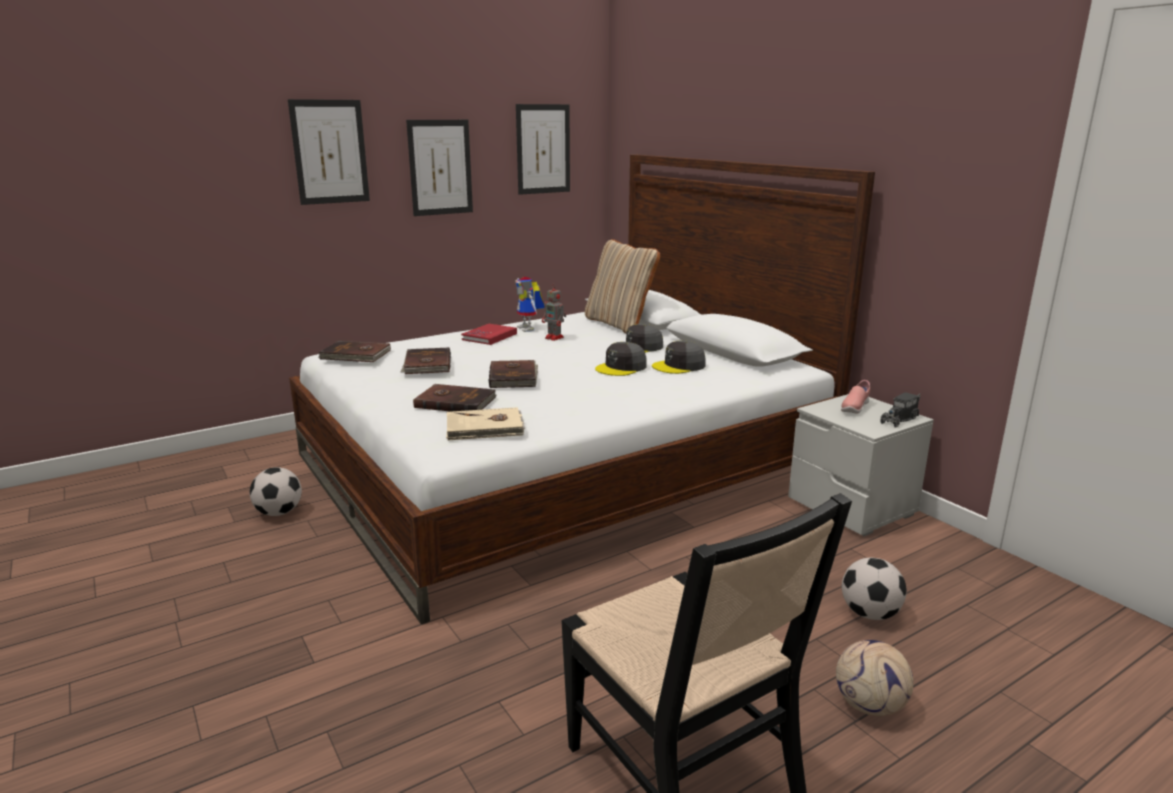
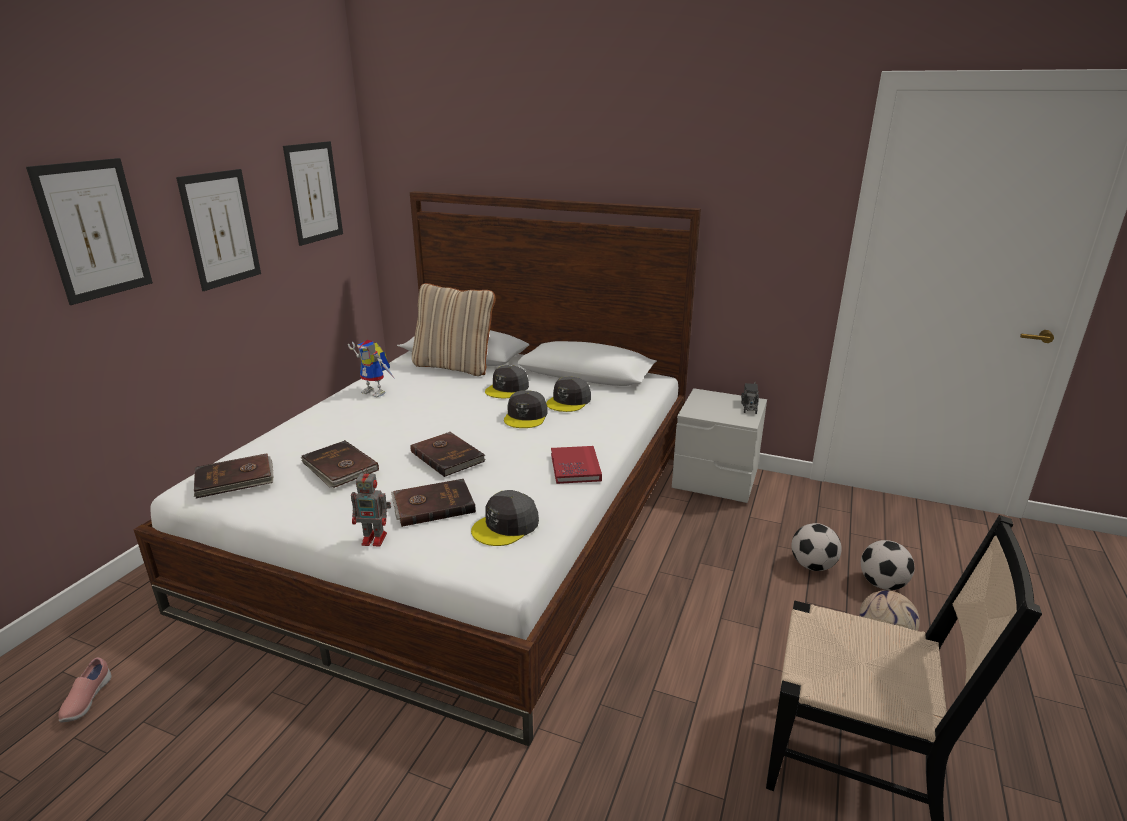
camera: 35 degrees left, 5 degrees up
football [249,467,302,516] -> football moved to [861,540,915,590]
beige book [446,407,525,440] -> grey cap [471,490,539,546]
red book [461,324,517,345] -> red book moved to [551,446,602,484]
toy robot [542,285,566,341] -> toy robot moved to [351,467,391,546]
pink shoe [841,380,870,413] -> pink shoe moved to [58,658,111,723]

